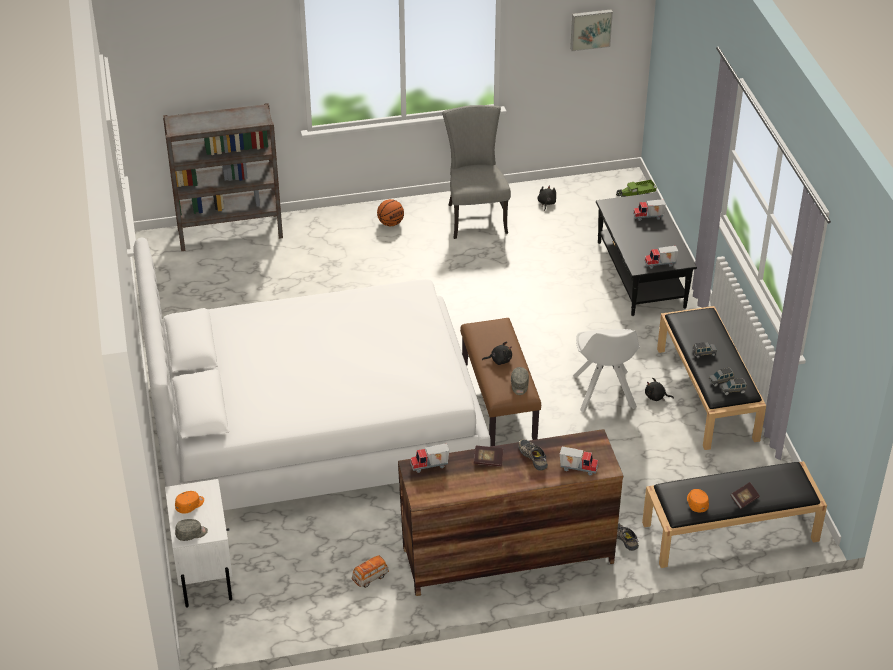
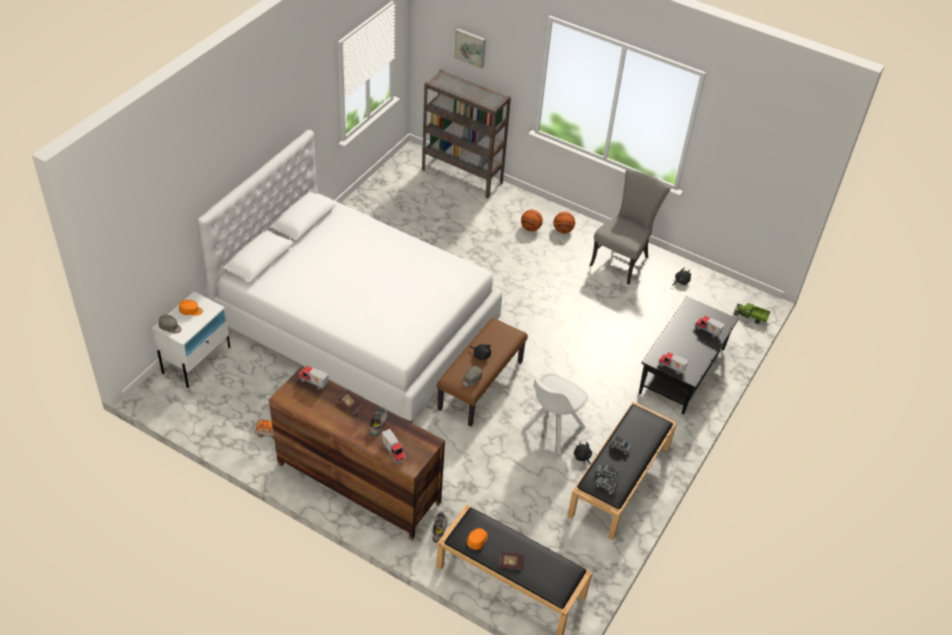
camera: 40 degrees right, 5 degrees up
picture [570,9,613,51] -> picture moved to [454,28,486,69]
none -> basketball [521,210,543,231]

